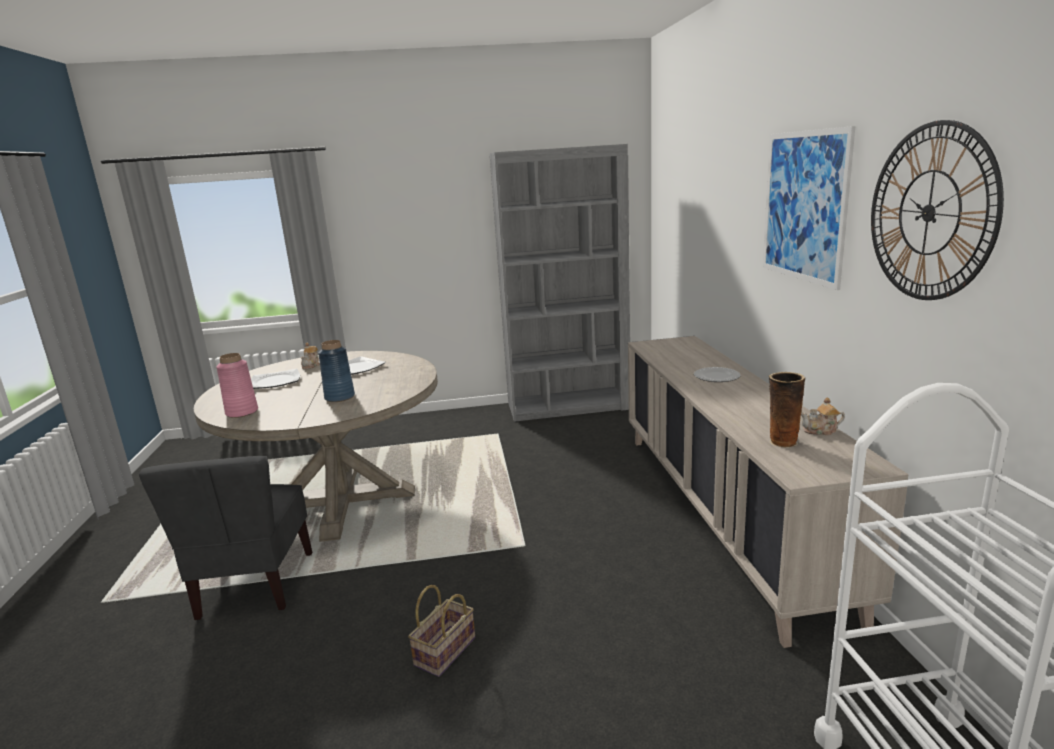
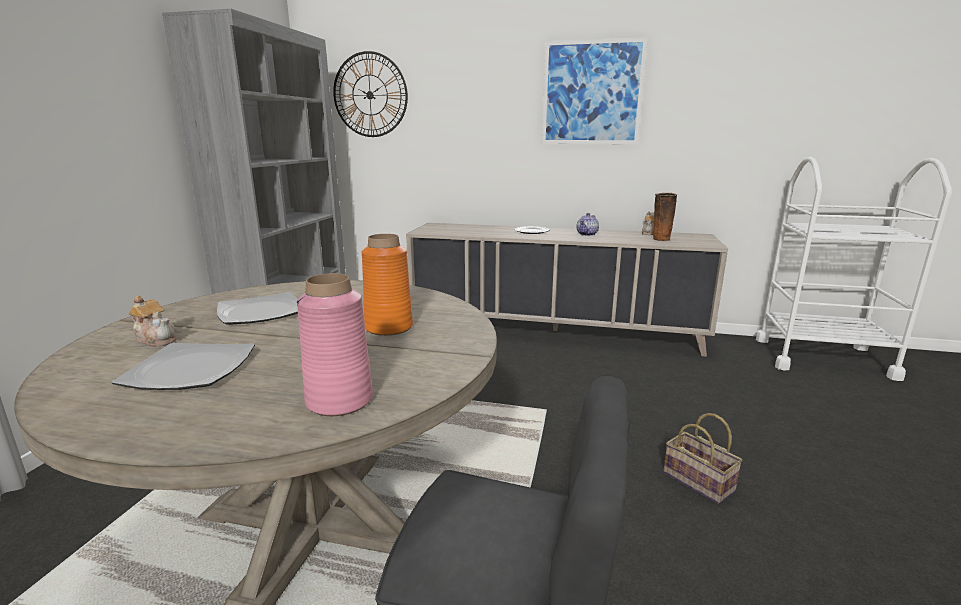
camera: 70 degrees left, 0 degrees up
blue vase [318,340,355,402] -> orange vase [361,234,413,336]
wall clock [871,120,1004,300] -> wall clock moved to [333,51,408,137]
none -> teapot [577,213,599,236]

